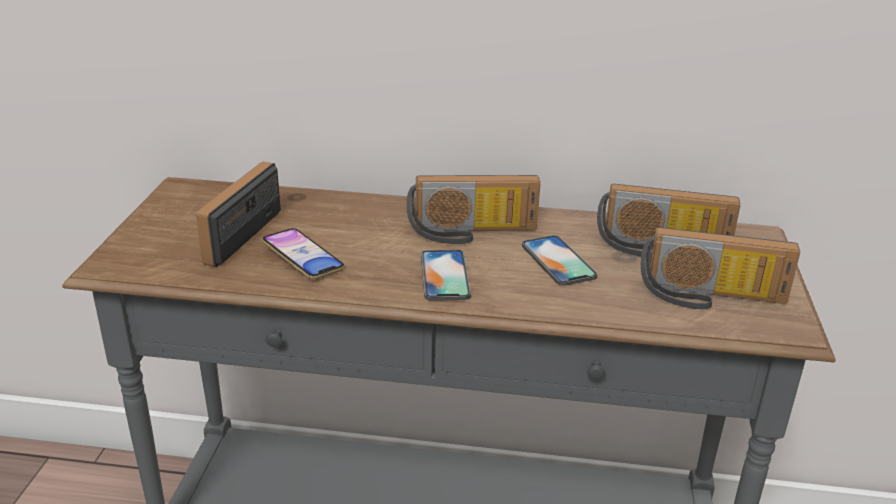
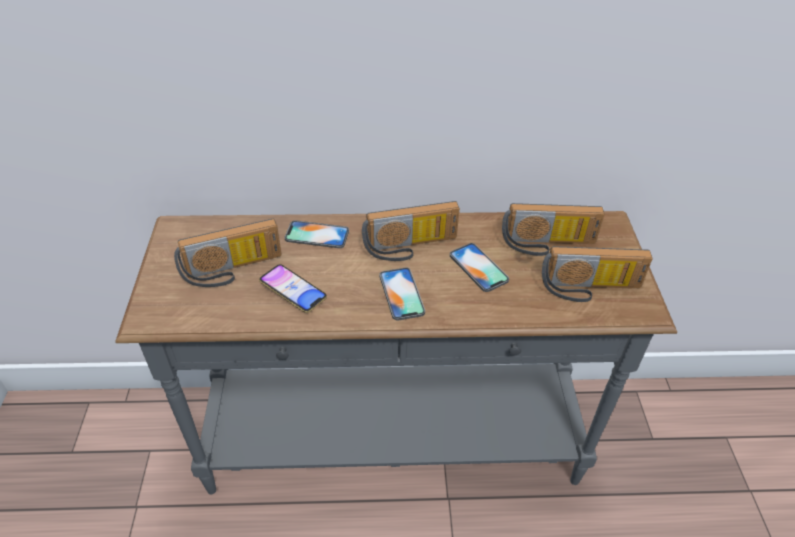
camera: 10 degrees left, 15 degrees up
radio [196,162,281,267] -> radio turned 120 degrees counterclockwise [174,219,282,287]
none -> phone [285,220,349,248]

